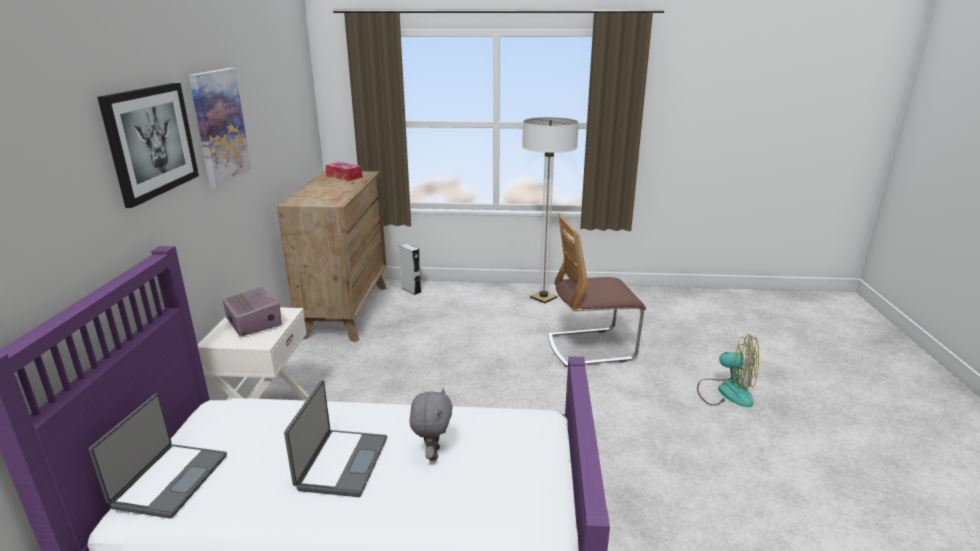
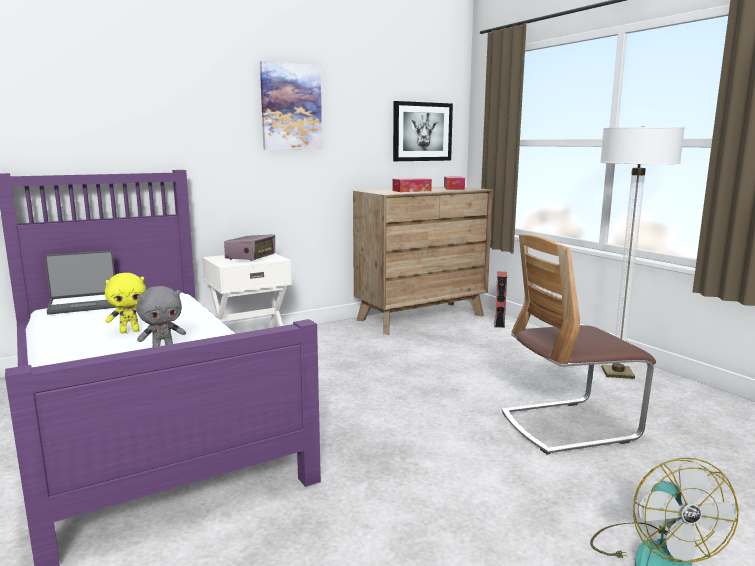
camera: 55 degrees right, 10 degrees down
picture [97,83,199,208] -> picture moved to [393,101,453,161]
laptop [284,380,387,497] -> yellow plush toy [105,273,146,333]
grey speaker [399,244,422,295] -> red speaker [494,272,507,328]
chair [548,214,646,367] -> chair turned 60 degrees counterclockwise [502,234,656,455]
none -> tissue box [392,178,432,192]

